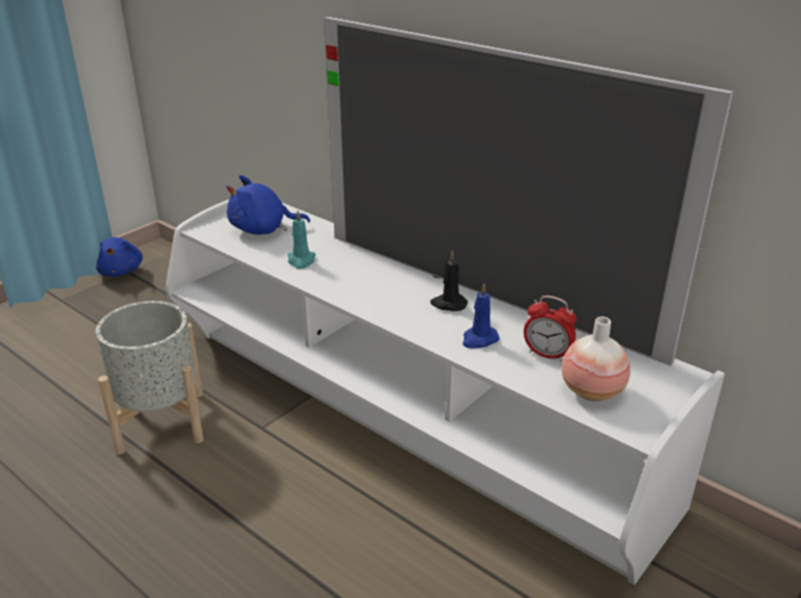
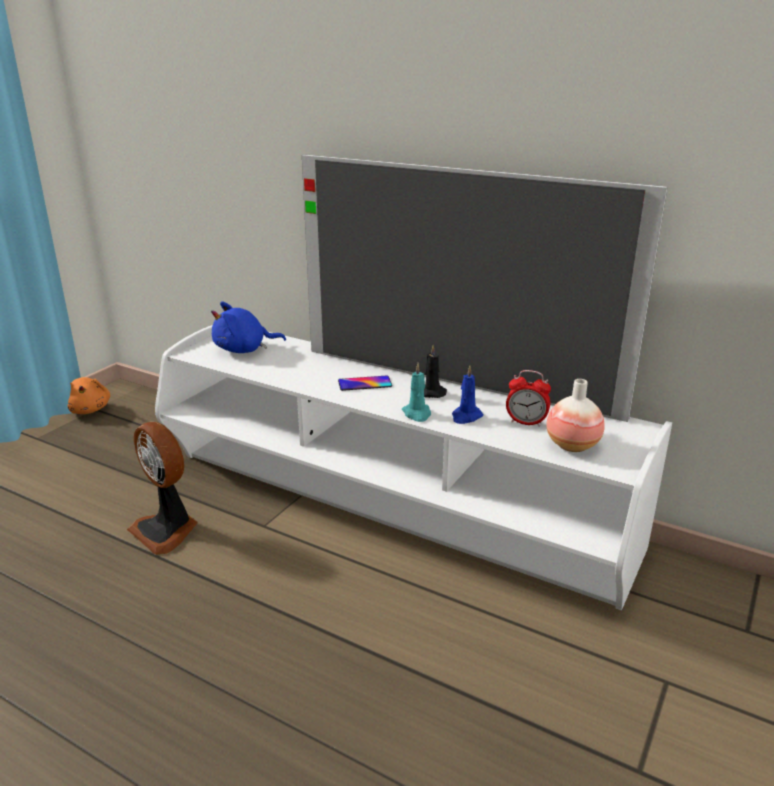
camera: 10 degrees left, 5 degrees down
blue plush toy [96,237,143,277] -> orange plush toy [68,377,110,414]
grey planter [96,301,204,454] -> fan [127,422,198,555]
turquoise candle [288,210,316,269] -> turquoise candle moved to [402,363,431,422]
none -> phone [338,376,392,391]

